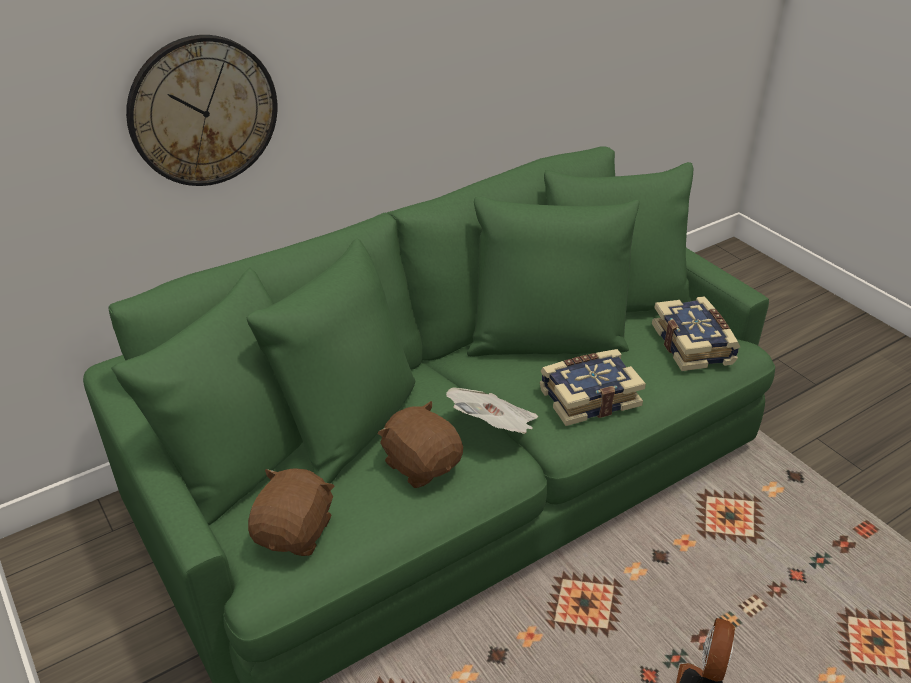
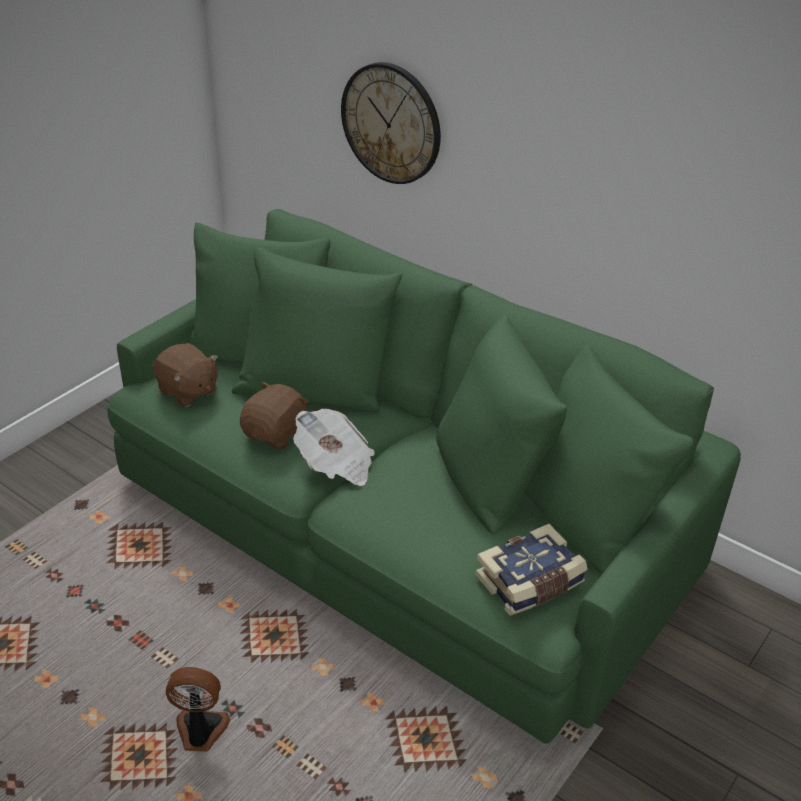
camera: 70 degrees right, 0 degrees up
brown plush toy [248,468,335,556] -> brown plush toy turned 45 degrees clockwise [153,343,218,407]
book [540,349,646,426] -> none

